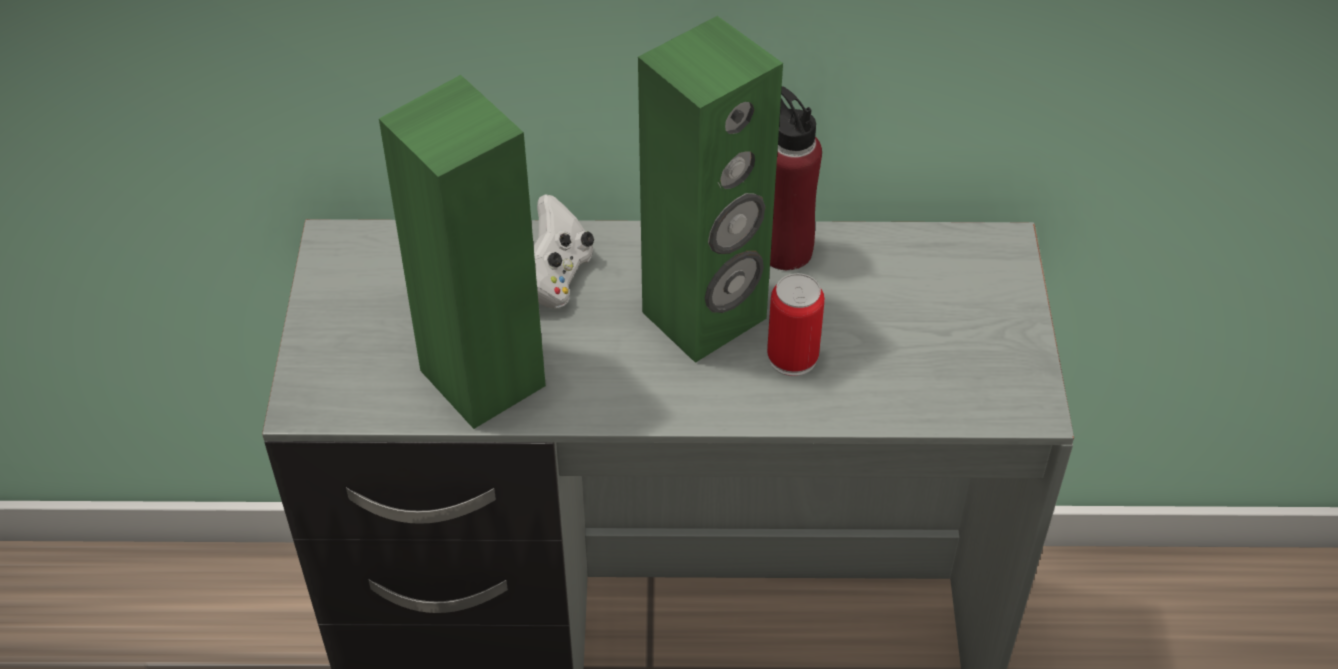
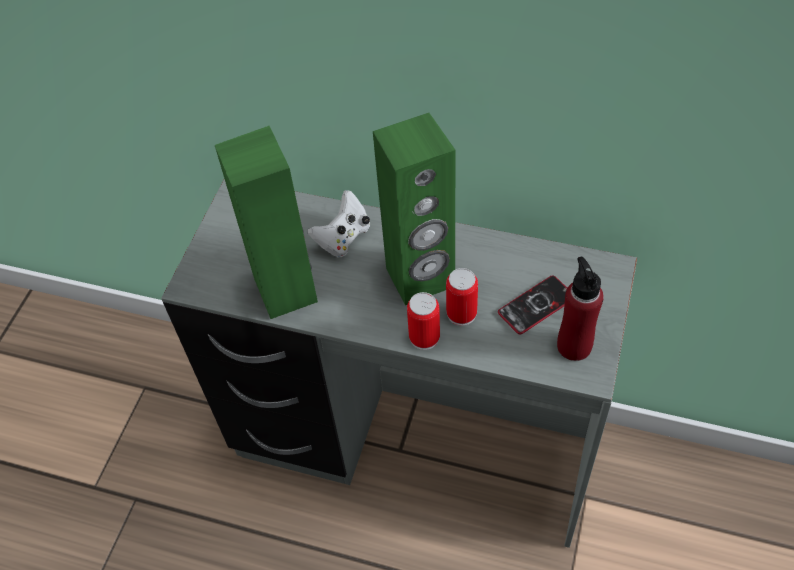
camera: 20 degrees right, 5 degrees up
red bottle [770,86,822,270] -> red bottle moved to [557,256,604,361]
none -> can [407,292,440,350]
none -> phone [498,275,567,335]

